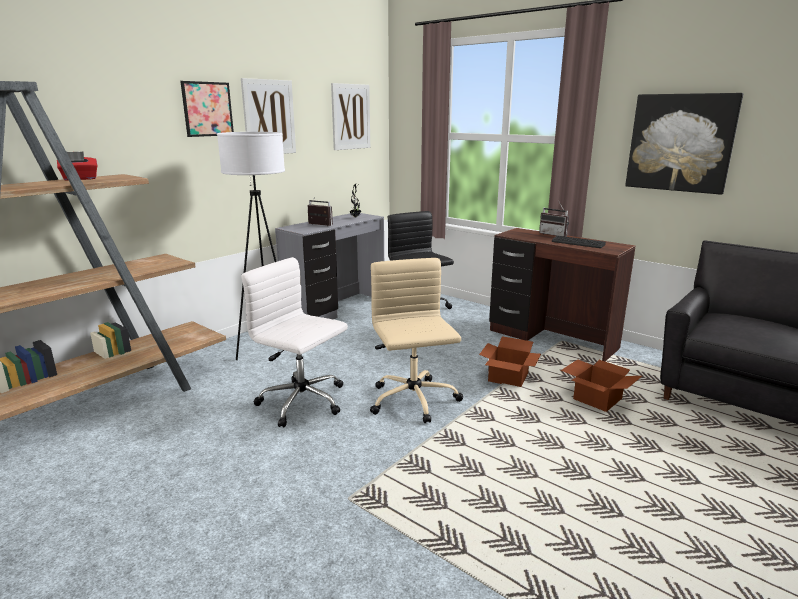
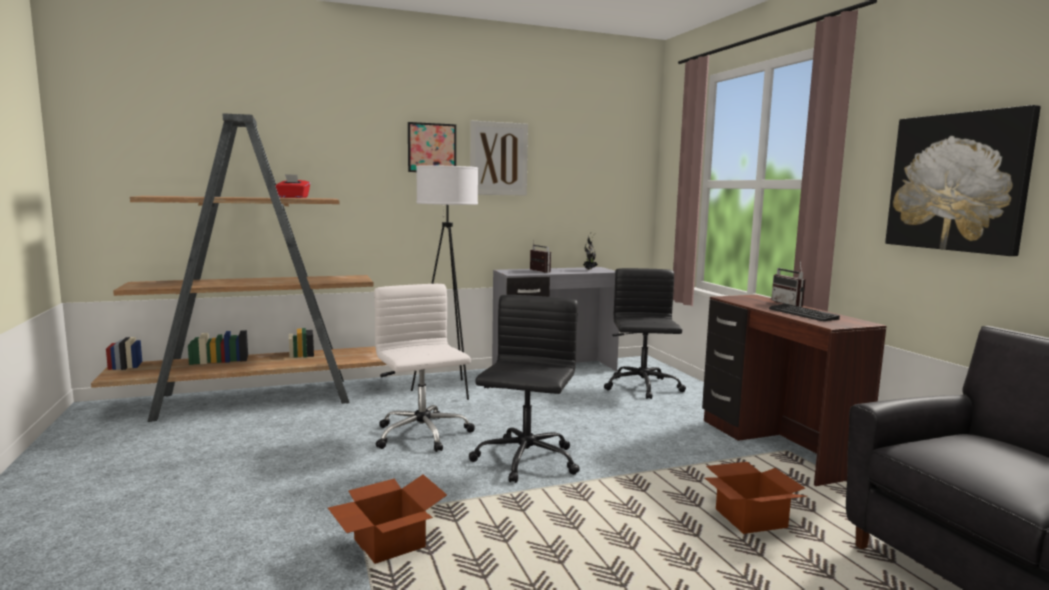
camera: 30 degrees right, 10 degrees down
picture [331,83,370,150] -> none
beige office chair [370,258,463,423] -> black office chair [469,295,580,483]
cardboard box [479,336,541,387] -> cardboard box moved to [328,475,447,564]

